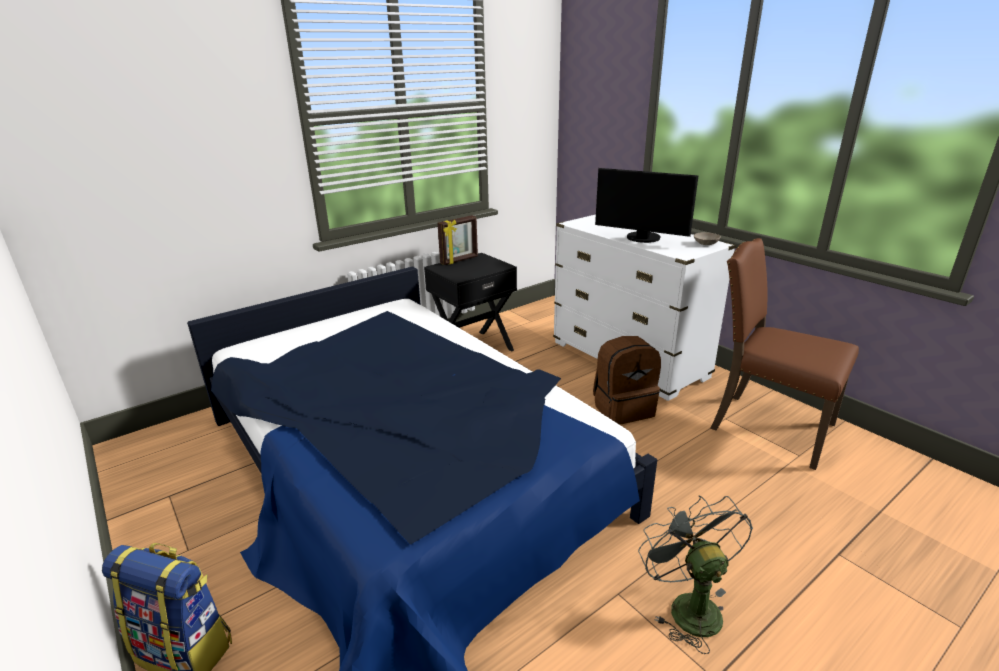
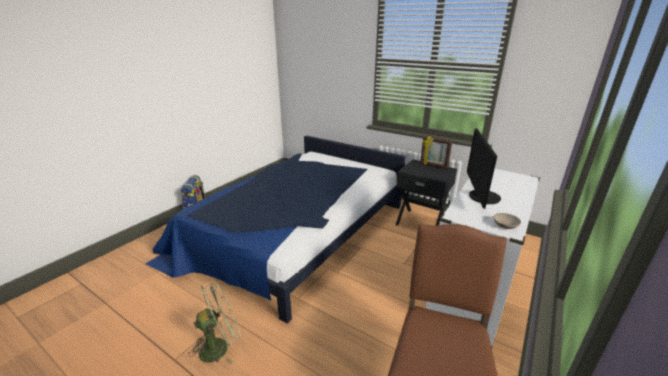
camera: 70 degrees right, 0 degrees up
brown backpack [593,336,661,425] -> none
grey fan [638,495,753,654] -> green fan [188,281,241,364]

